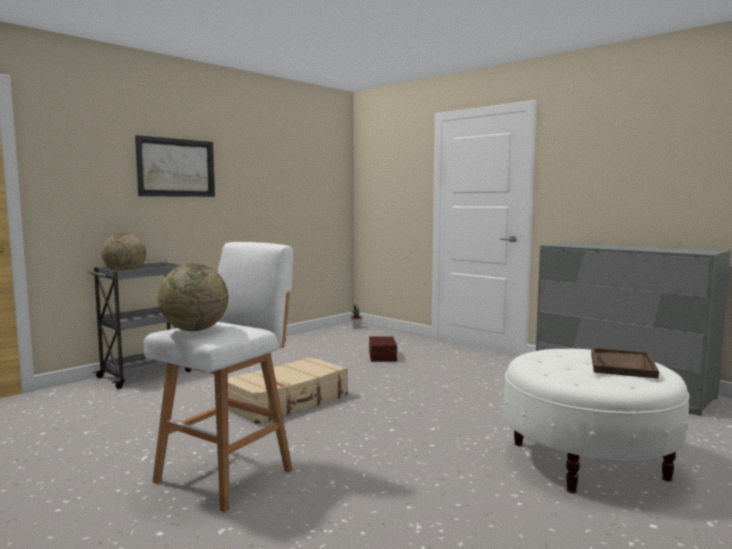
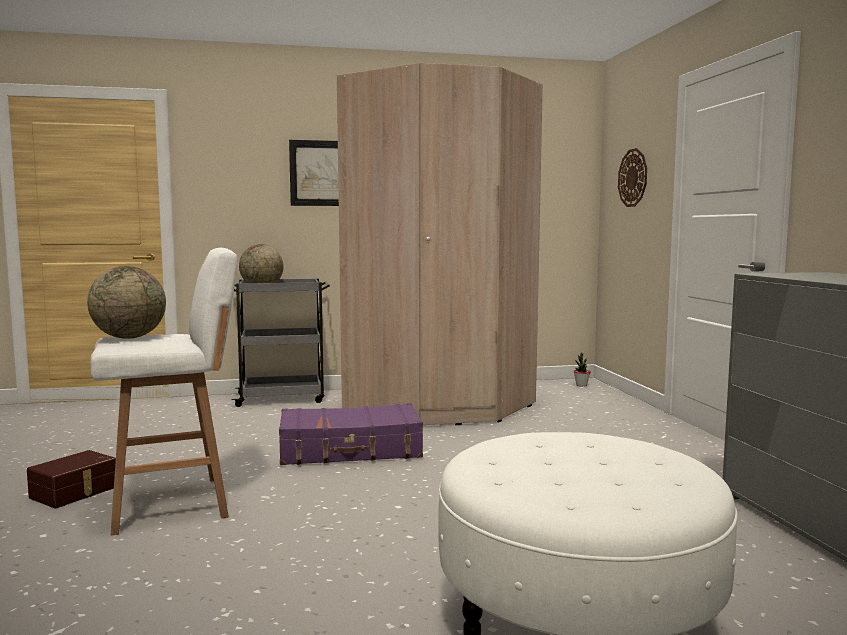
camera: 35 degrees right, 0 degrees up
beige suitcase [228,357,348,424] -> purple suitcase [279,403,423,465]
brown storage box [369,336,398,362] -> brown storage box moved to [27,450,116,508]
brown tray [591,348,659,379] -> none
none -> beige wardrobe [337,63,543,425]
none -> wall clock [618,148,647,207]

